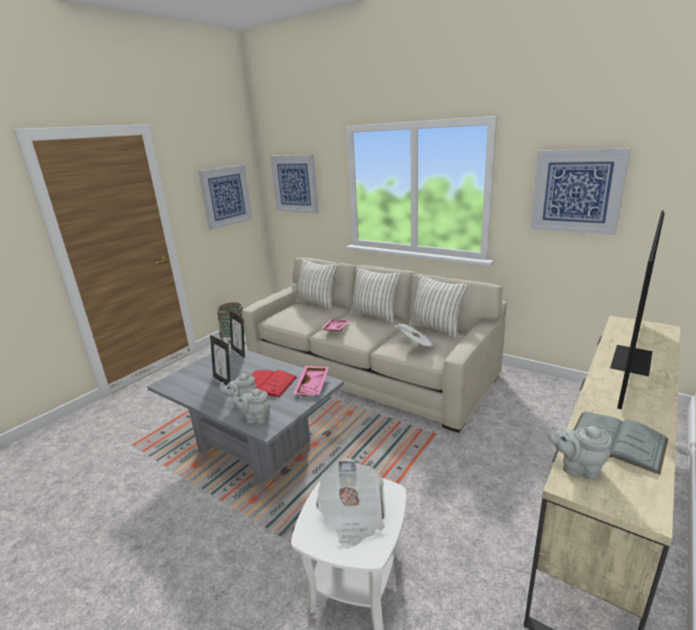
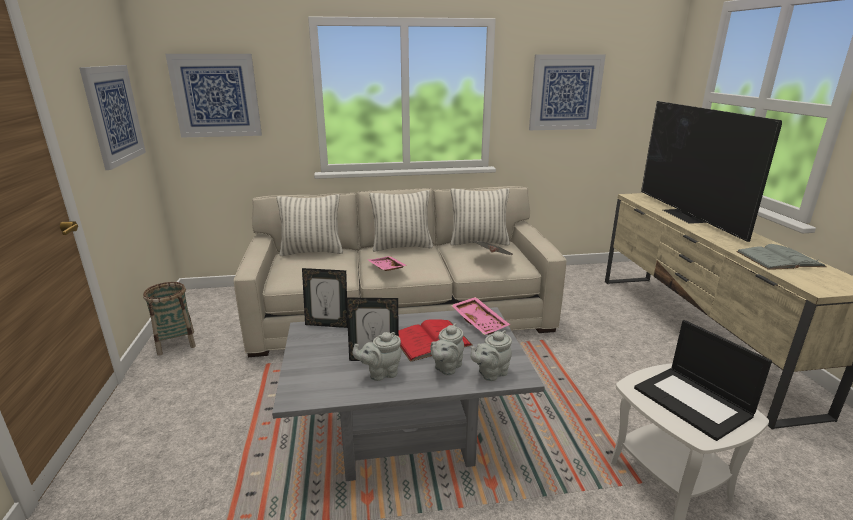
camera: 45 degrees left, 0 degrees up
newspaper [316,458,386,549] -> laptop [634,320,772,441]
grey teapot [548,425,612,480] -> grey teapot moved to [353,332,402,381]

